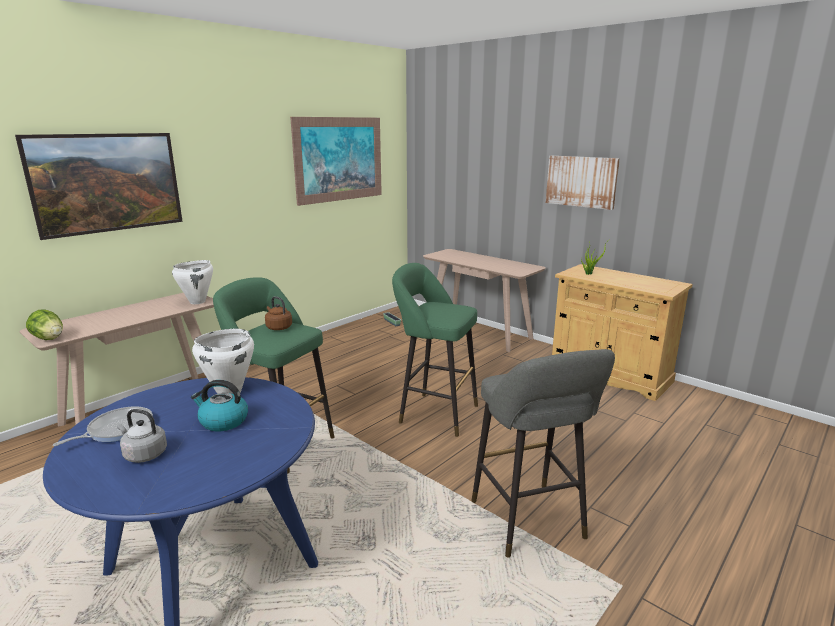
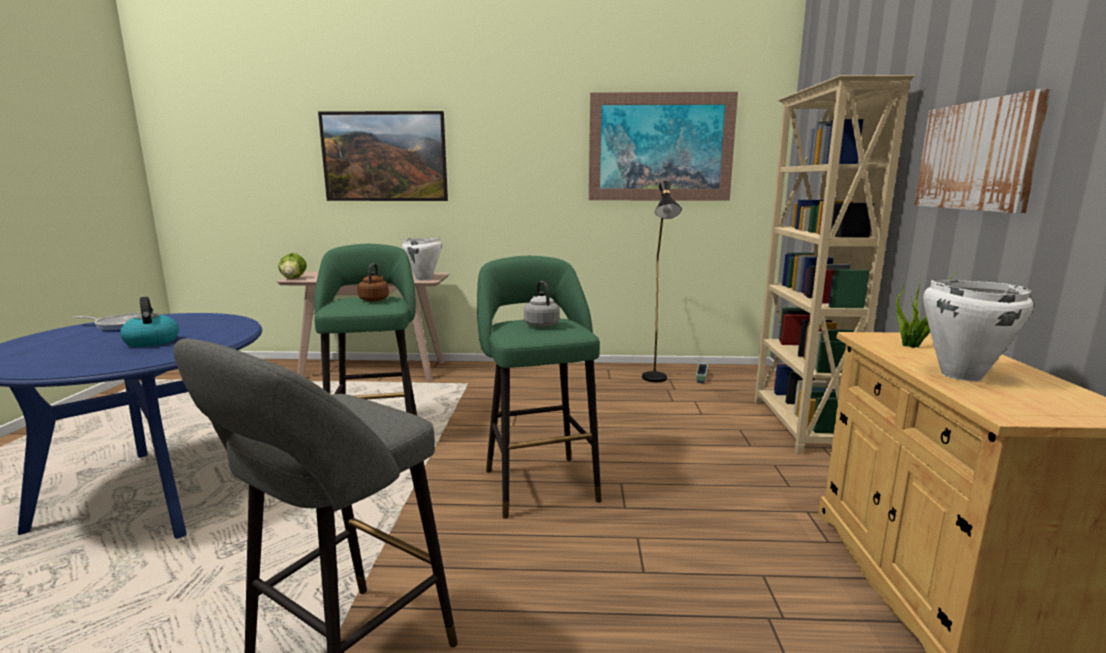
camera: 50 degrees right, 5 degrees down
grey kettle [117,409,167,463] -> grey kettle moved to [524,281,559,328]
white cooking pot [192,329,254,394] -> white cooking pot moved to [923,280,1033,381]
beige console table [423,249,546,352] -> beige bookcase [754,75,915,454]
none -> black floor lamp [642,181,682,382]

